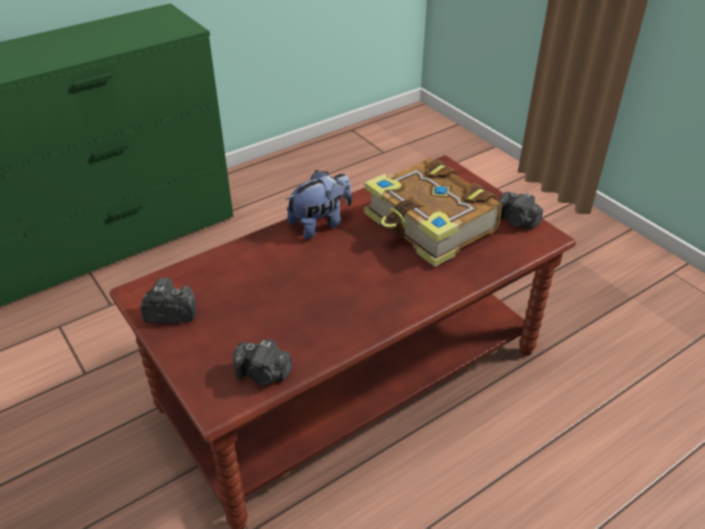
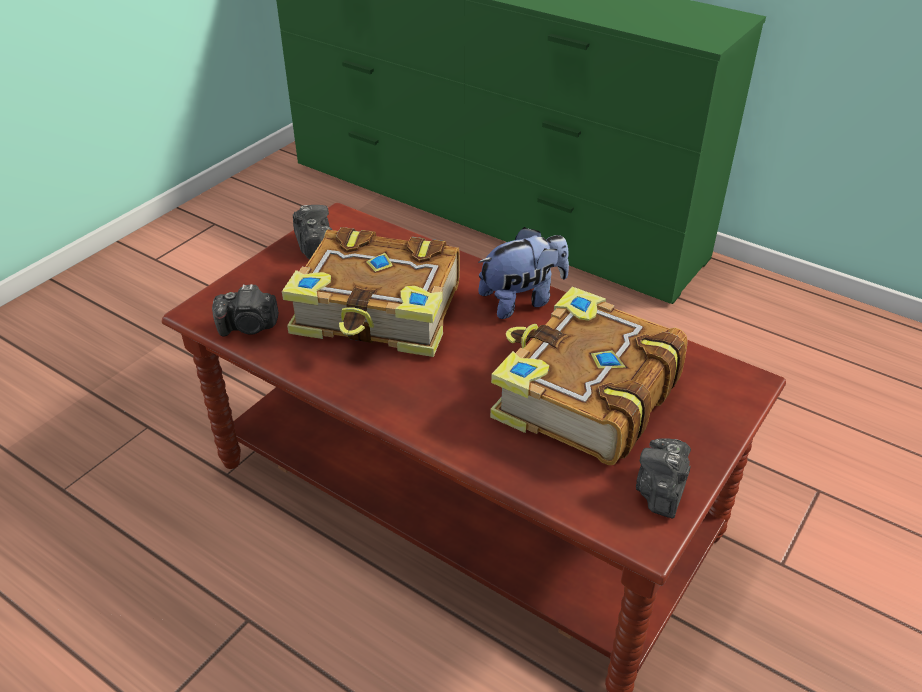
camera: 70 degrees right, 0 degrees up
camera [233,339,292,385] -> camera turned 90 degrees counterclockwise [212,284,279,337]
plush toy [286,170,352,240] -> plush toy turned 60 degrees counterclockwise [478,227,569,319]
none -> book [282,227,460,357]

